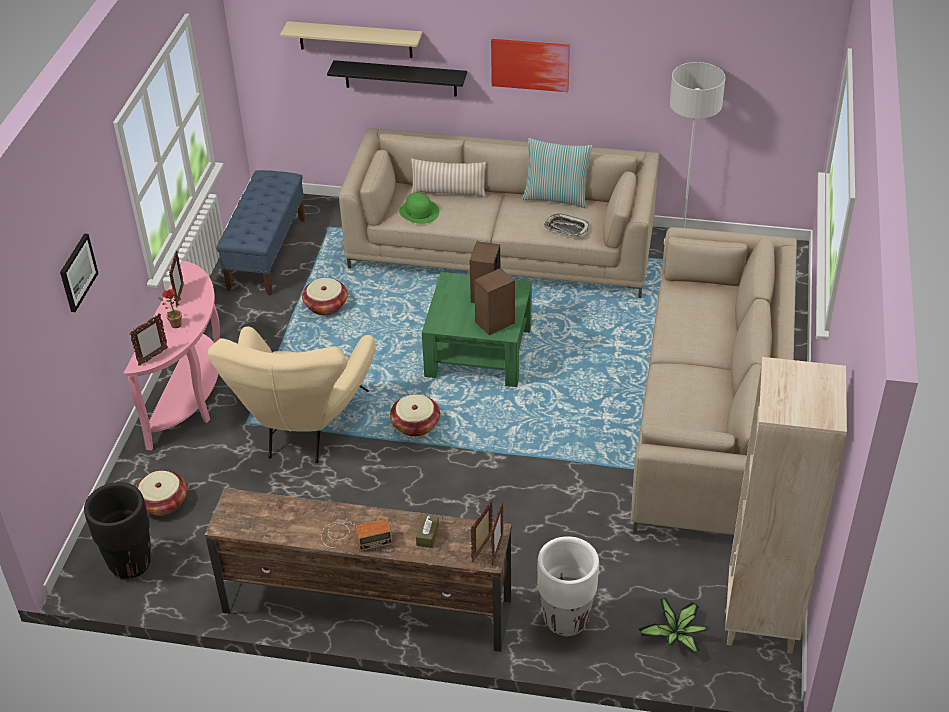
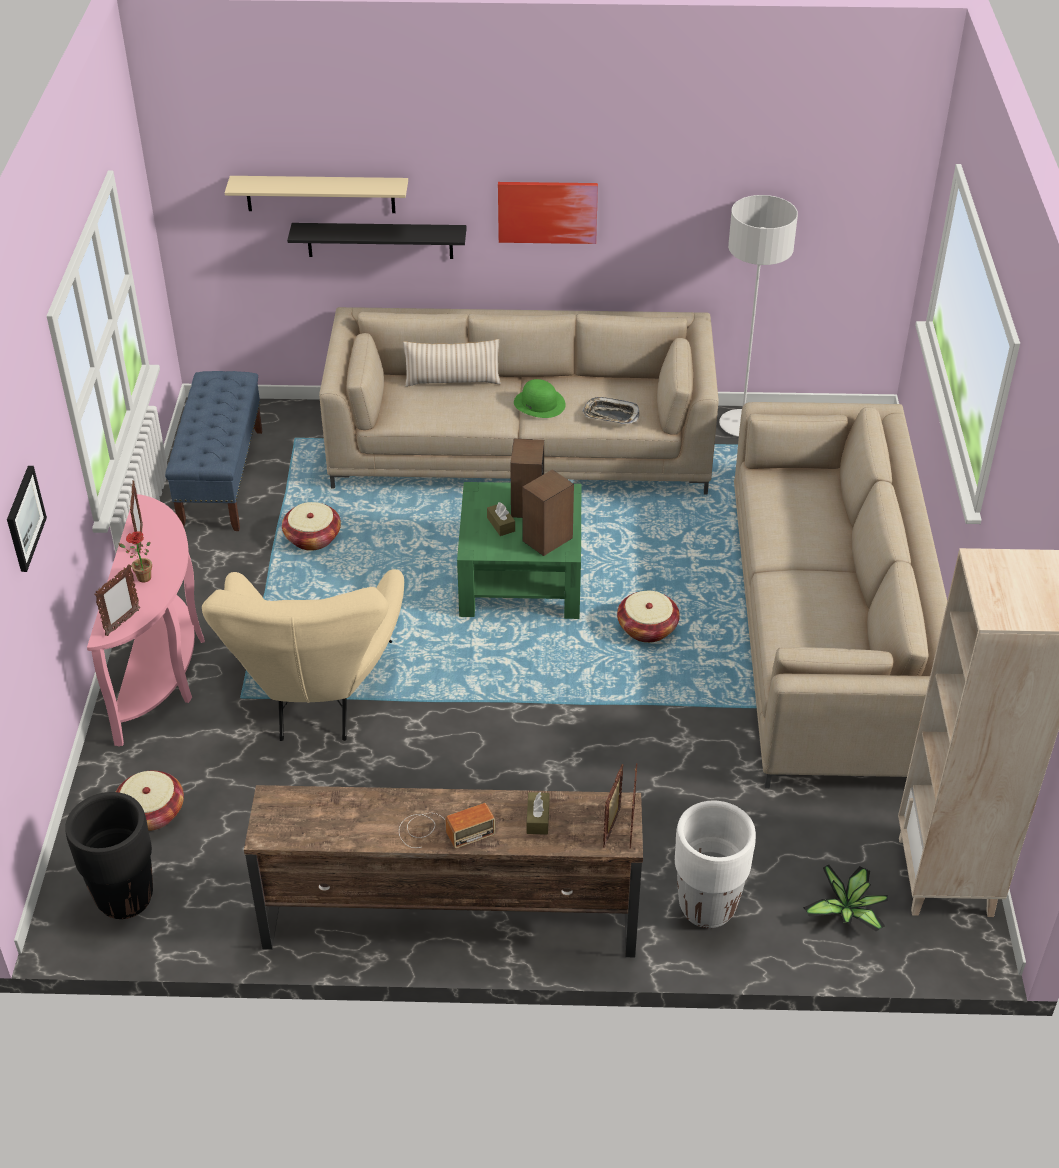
camera: 10 degrees left, 0 degrees up
basket [390,395,440,437] -> basket moved to [617,591,680,643]
green hat [399,193,439,224] -> green hat moved to [514,379,566,418]
pillow [522,138,593,208] -> none
none -> brown tissue box [487,502,515,536]

